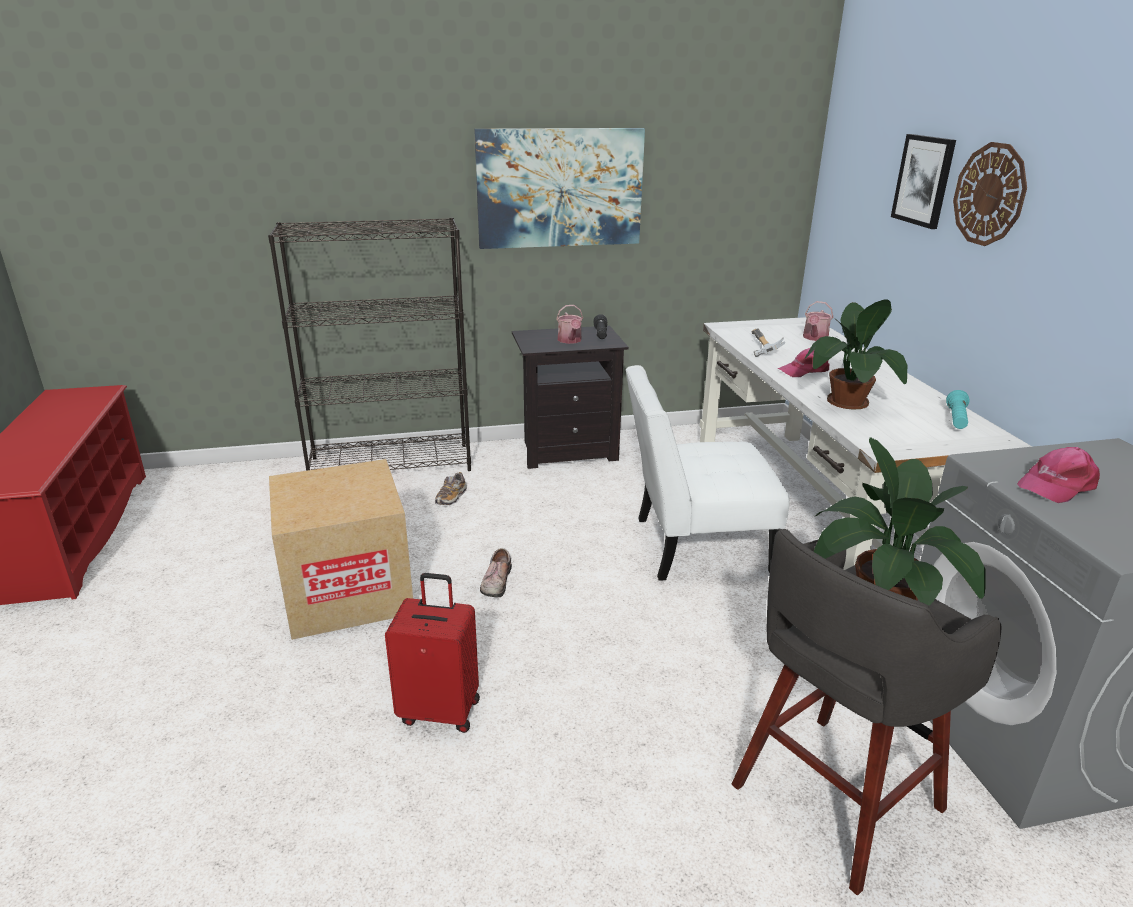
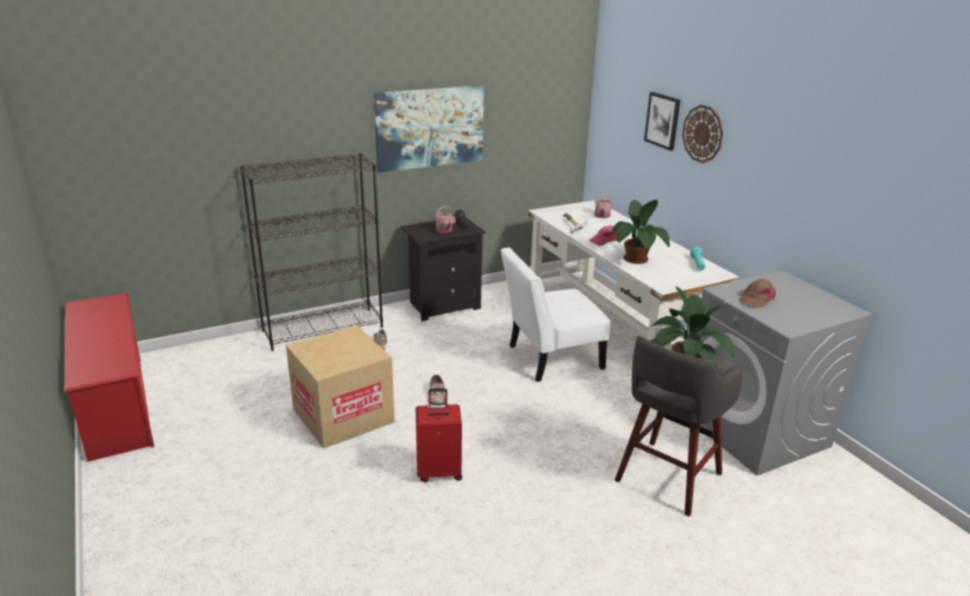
camera: 15 degrees left, 0 degrees up
pink cap [1017,447,1100,503] -> brown cap [739,279,776,308]

